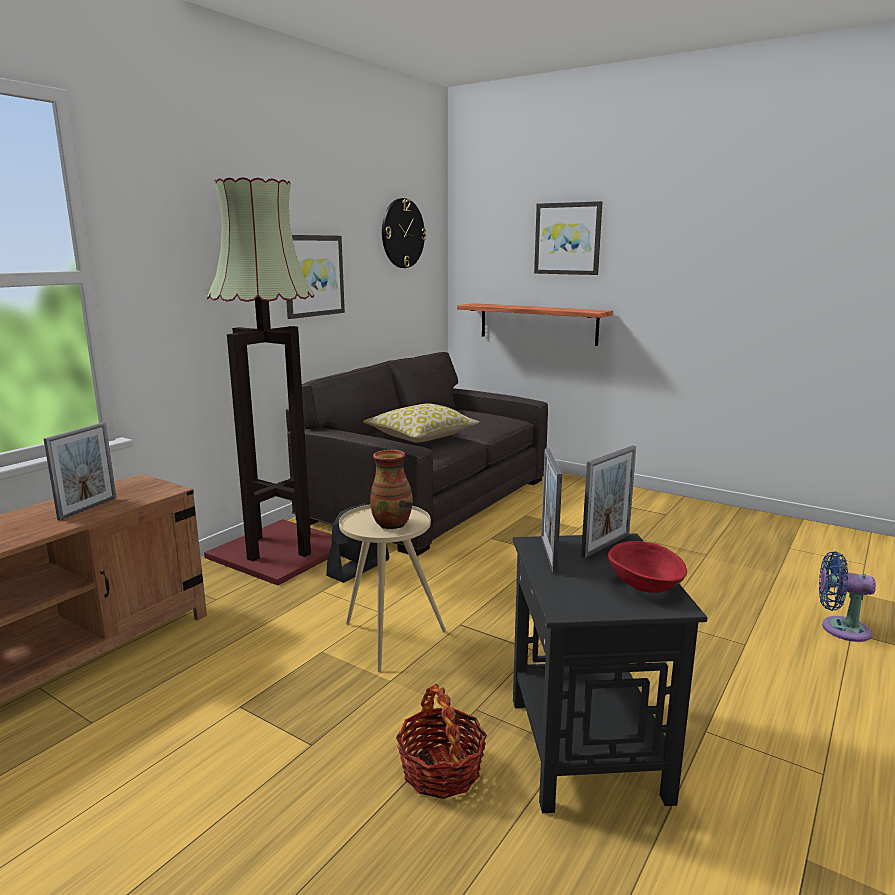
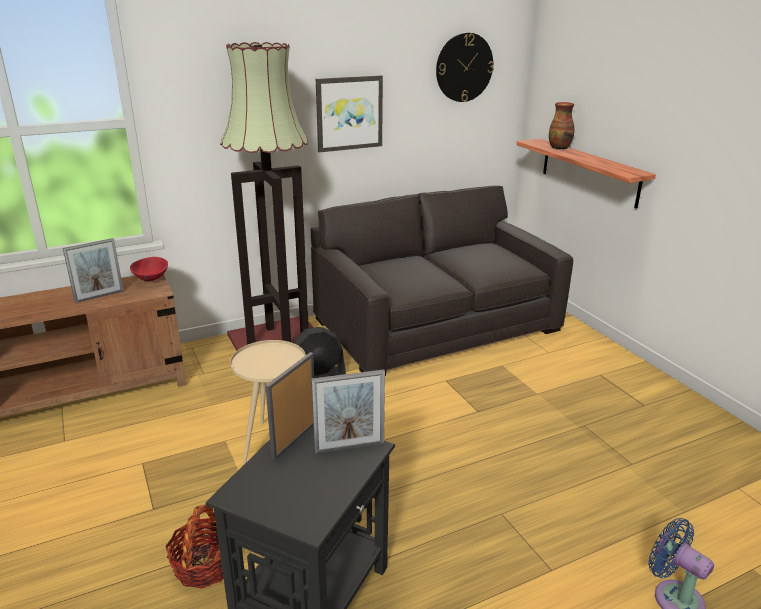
camera: 30 degrees right, 10 degrees up
pillow [363,403,479,443] -> none
vase [370,450,413,529] -> vase moved to [549,102,574,149]
picture [534,201,603,275] -> none
red bowl [608,541,687,593] -> red bowl moved to [130,257,168,281]

